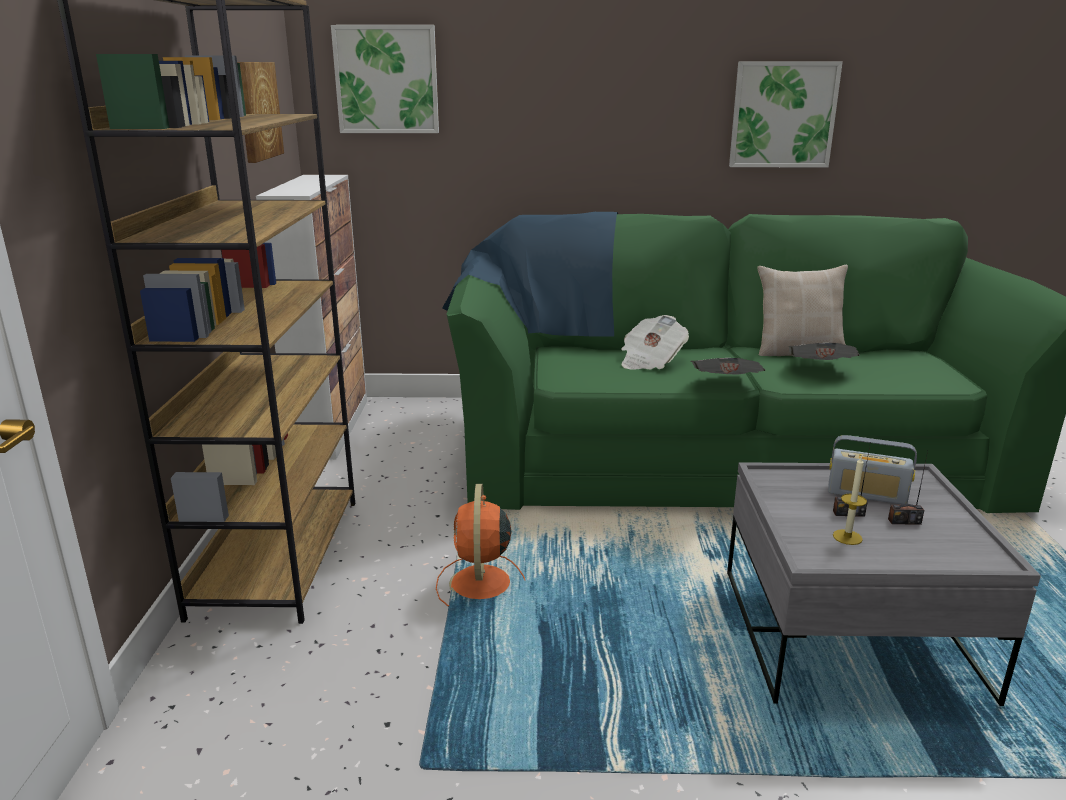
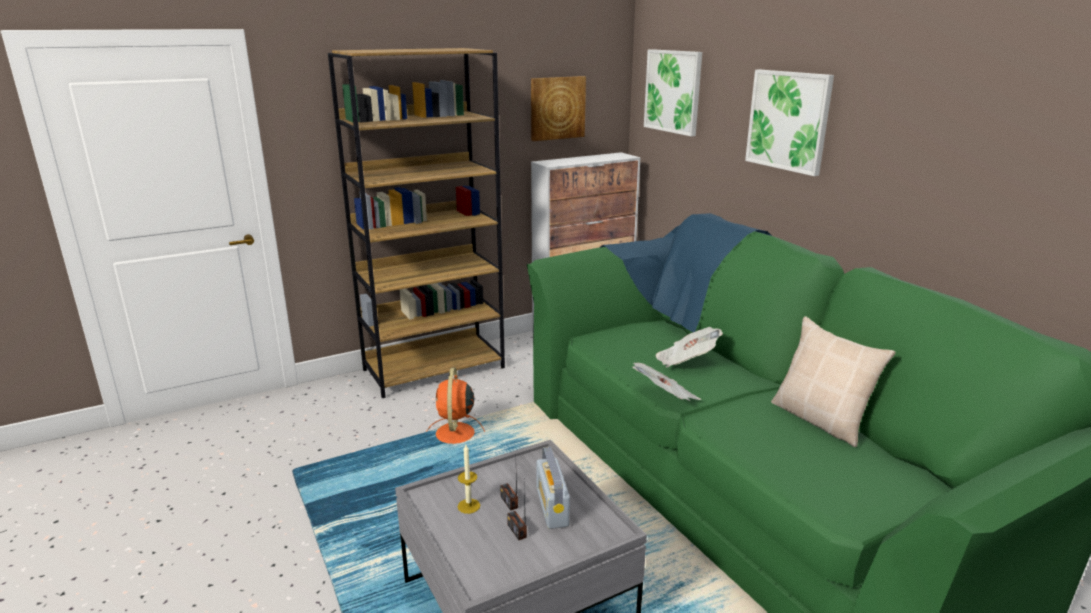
camera: 60 degrees right, 0 degrees up
orange fan [436,484,525,607] -> orange fan turned 60 degrees counterclockwise [426,368,485,444]
picture [729,62,843,167] -> picture moved to [745,70,834,176]
newspaper [788,343,860,360] -> none

